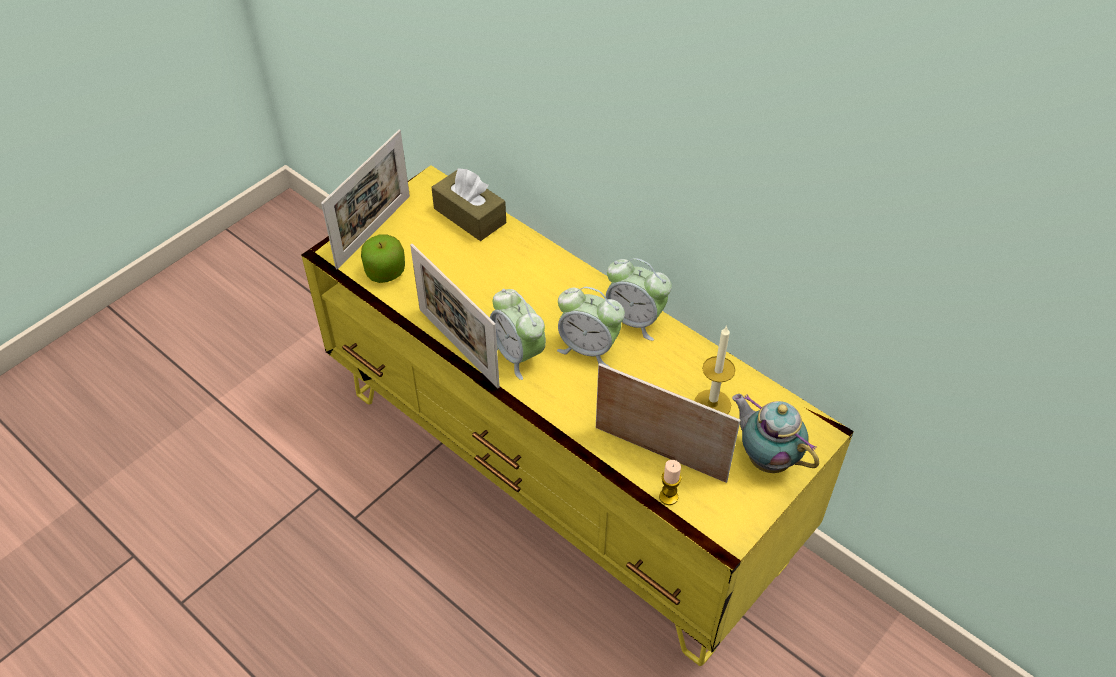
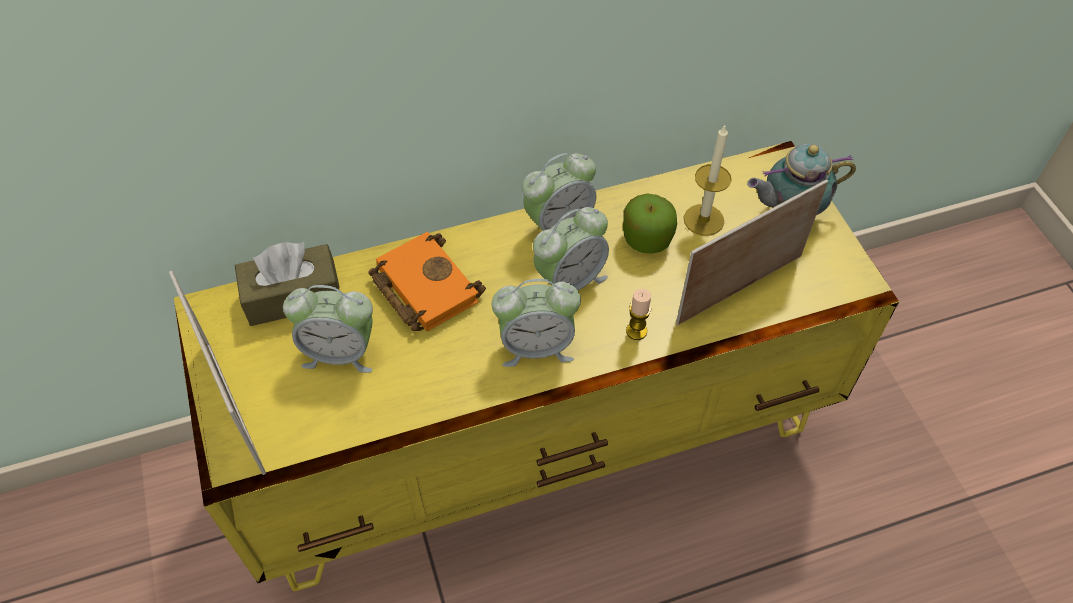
camera: 60 degrees left, 5 degrees up
apple [361,234,405,283] -> apple moved to [623,194,677,254]
picture frame [410,244,500,389] -> none
candle [659,460,682,505] -> candle moved to [626,289,651,340]
none -> alarm clock [283,285,373,373]
none -> orange book [368,232,486,332]

